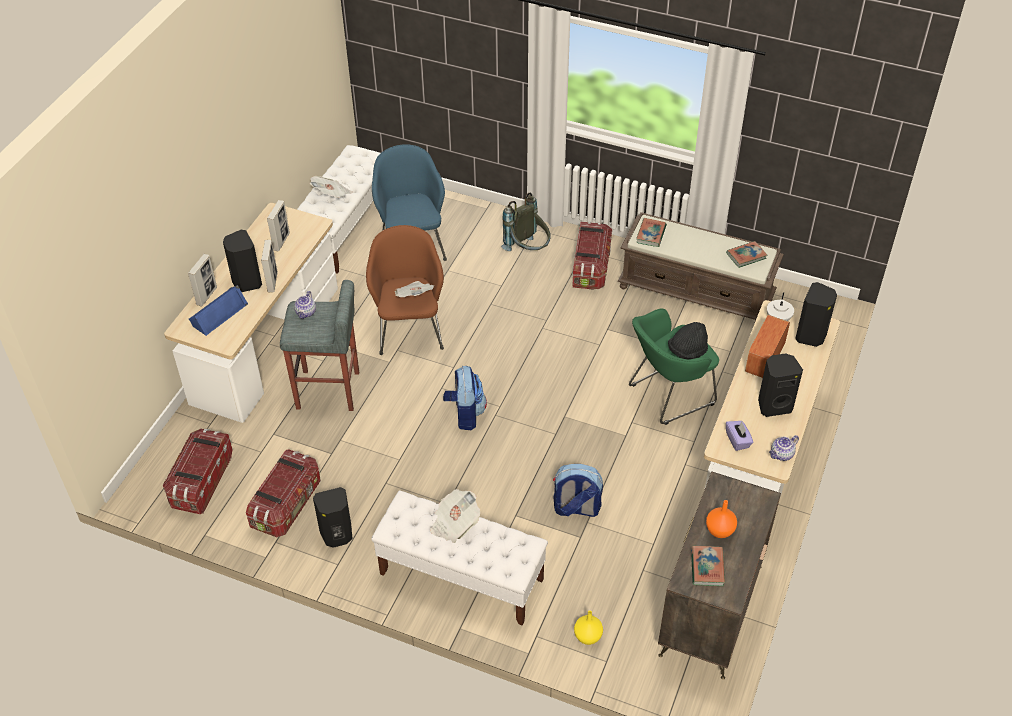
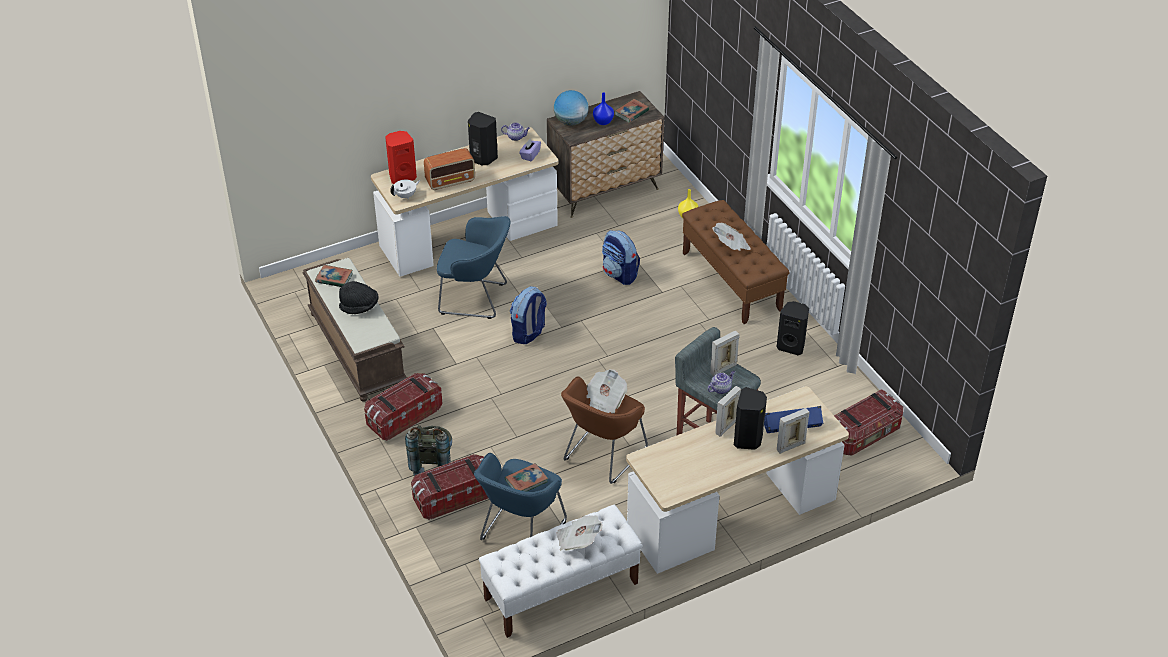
camera: 140 degrees left, 5 degrees down
storage box [246,450,321,537] -> storage box moved to [411,454,488,520]
picture frame [267,200,290,251] -> picture frame moved to [710,331,739,376]
white bench [371,491,548,626] -> brown bench [682,200,789,324]
backpack [443,366,487,430] -> backpack moved to [510,286,547,344]
green armchair [629,308,719,425] -> blue armchair [437,216,510,319]
book [636,218,667,247] -> book moved to [505,463,548,492]
black hat [668,322,708,359] -> black hat moved to [339,281,379,314]
orange vase [706,500,737,538] -> blue vase [593,93,614,125]
black speaker [795,282,837,347] -> red speaker [385,131,417,184]
none -> globe [554,90,589,126]

